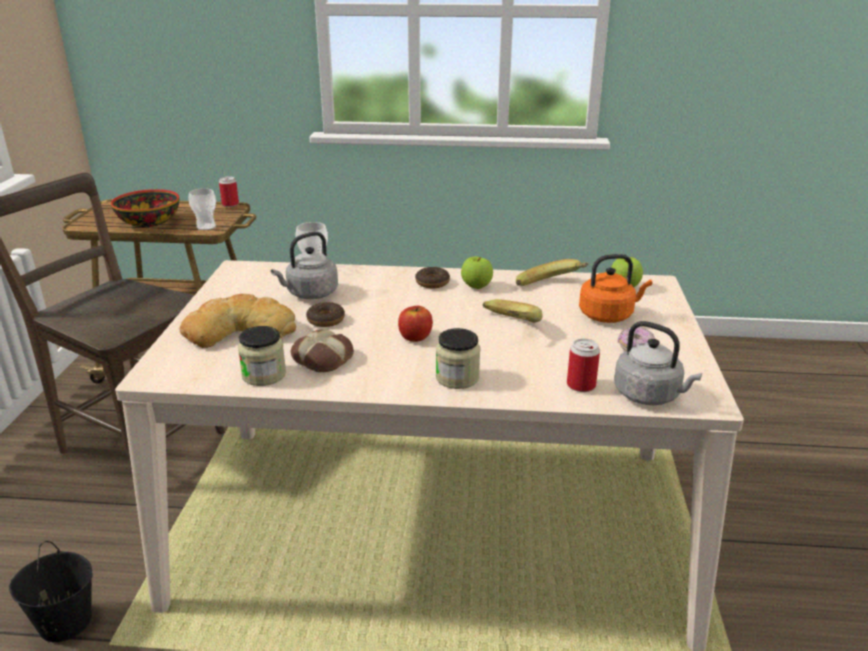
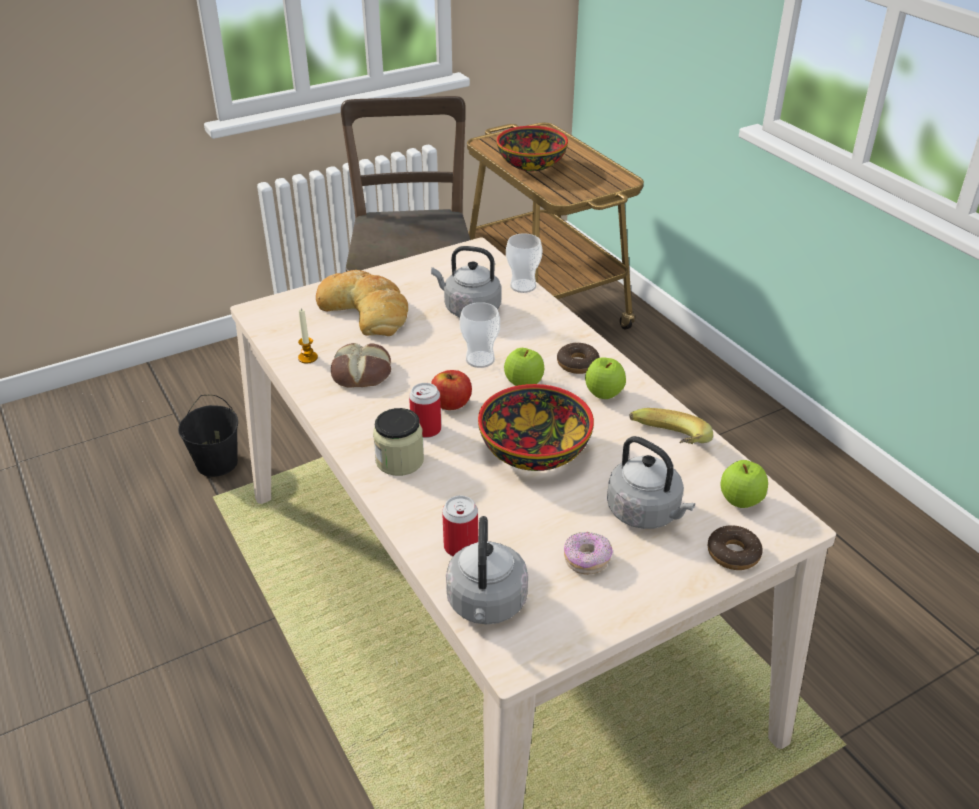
camera: 55 degrees right, 10 degrees up
cup [188,188,216,230] -> cup moved to [460,302,500,368]
can [219,176,239,207] -> can moved to [409,383,441,438]
jar [238,326,286,386] -> candle [298,309,318,364]
donut [306,302,345,327] -> donut moved to [708,525,763,570]
banana [483,299,543,323] -> bowl [478,384,594,471]
orange kettle [579,254,652,323] -> grey kettle [607,436,695,529]
none -> apple [504,348,544,386]

